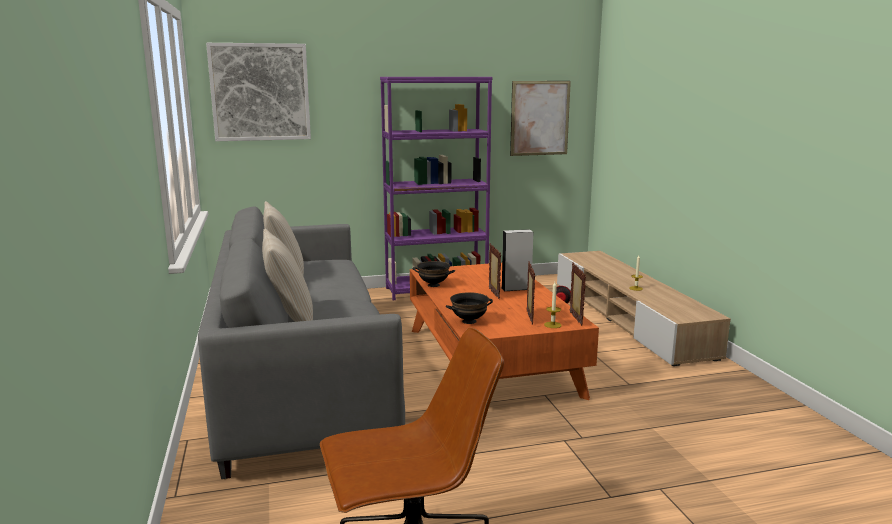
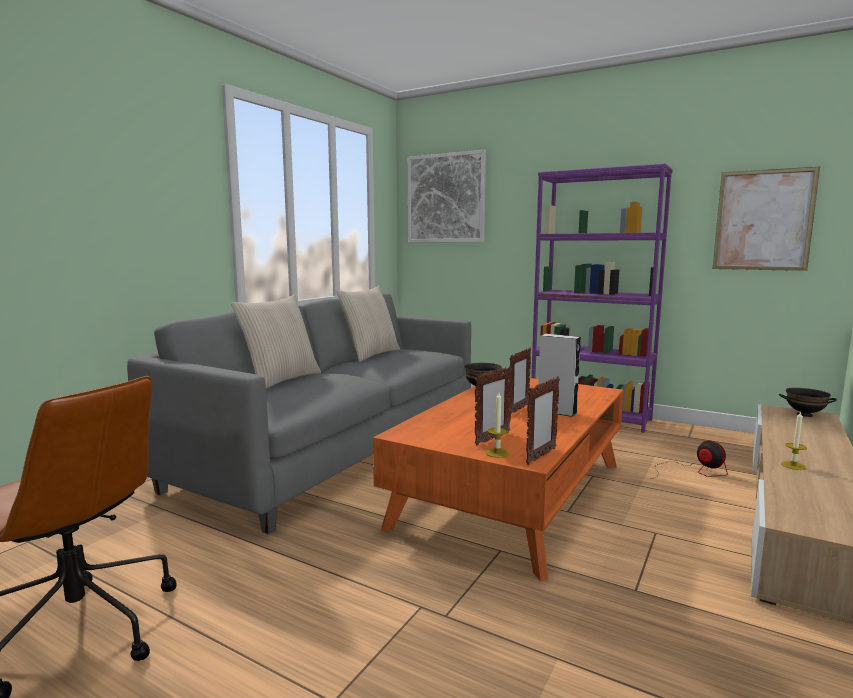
camera: 45 degrees right, 5 degrees down
black bowl [446,292,493,324] -> black bowl moved to [779,388,837,417]

